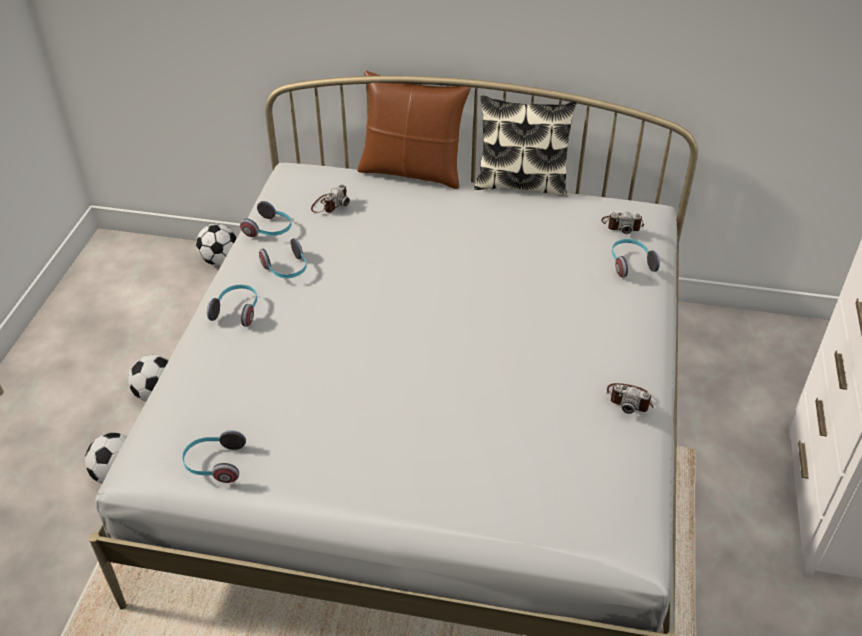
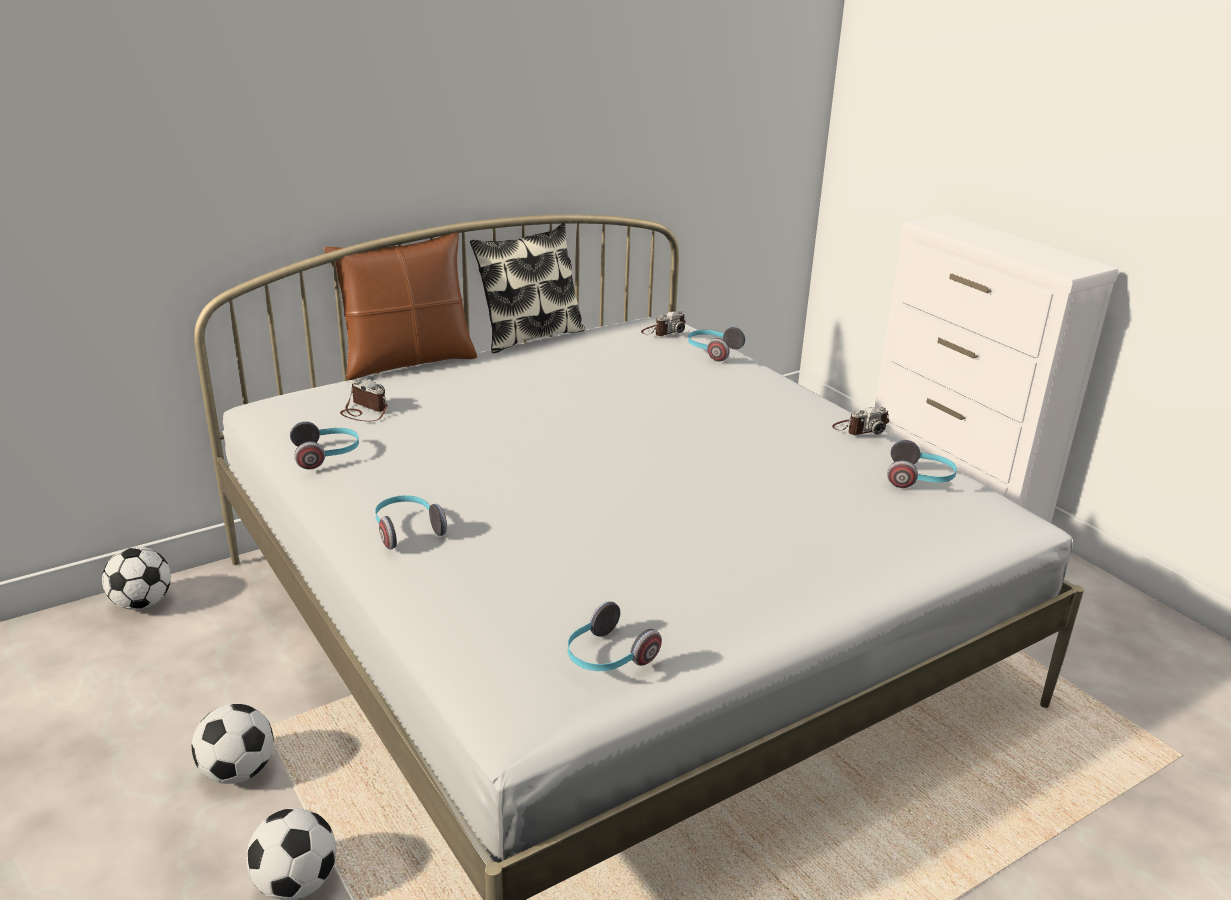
camera: 45 degrees left, 15 degrees down
headphones [259,238,307,278] -> headphones moved to [887,440,957,488]
camera [311,184,350,213] -> camera turned 45 degrees counterclockwise [340,379,388,421]

